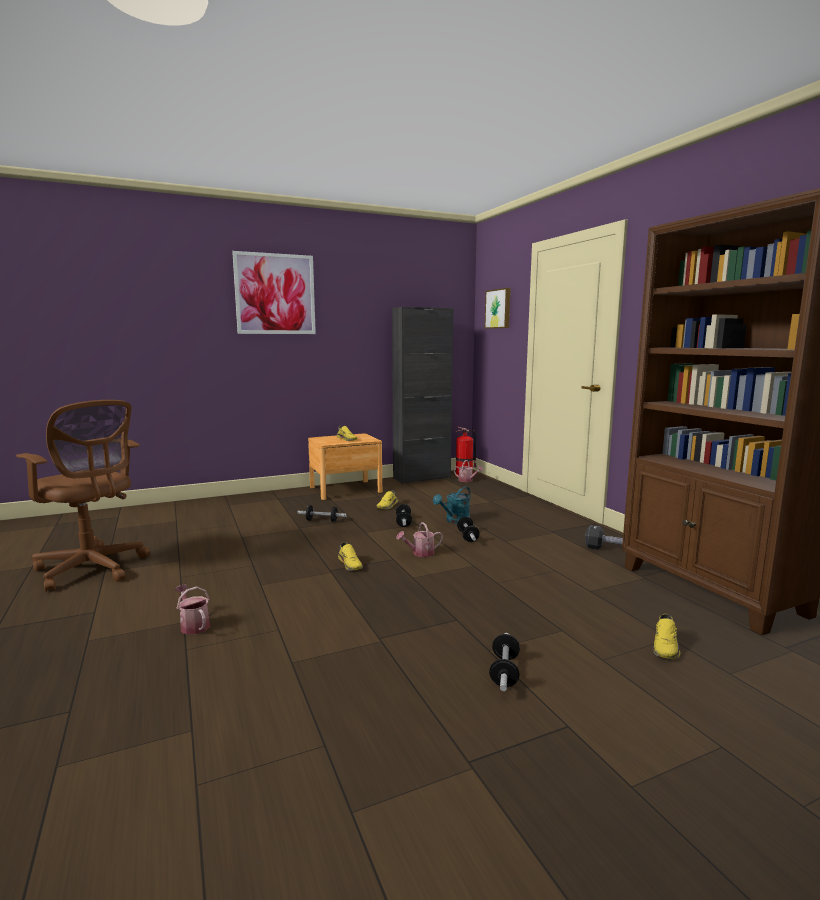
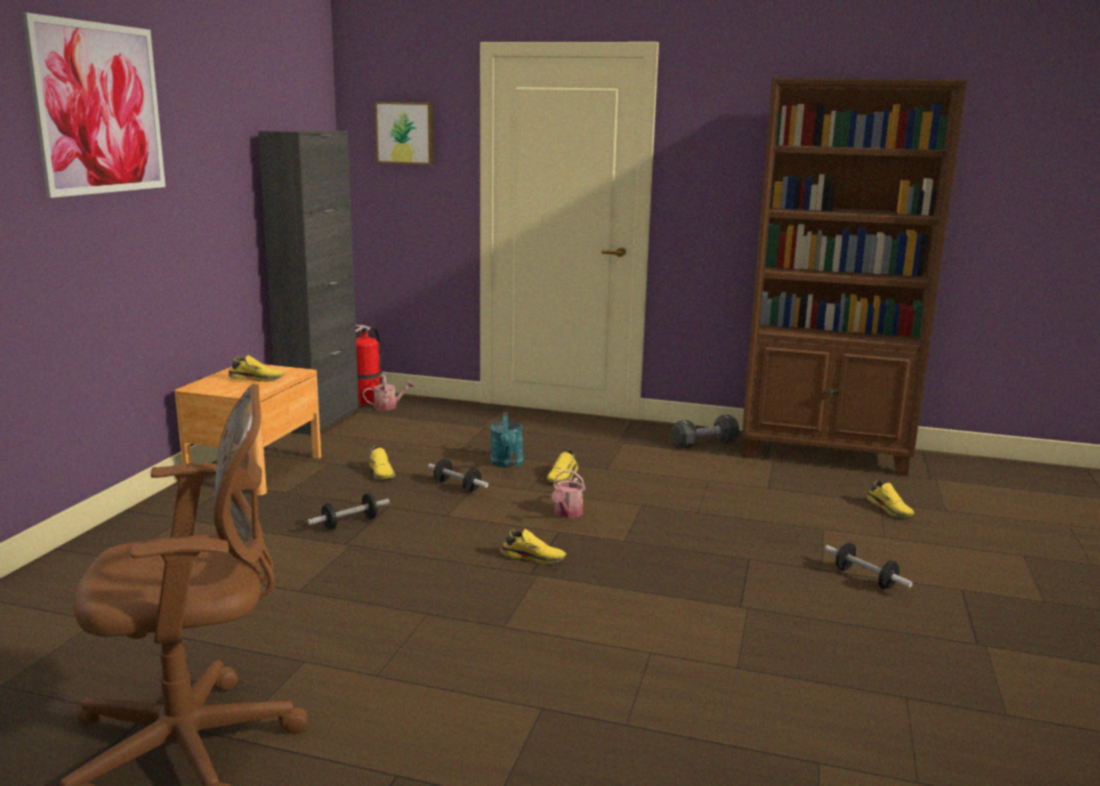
camera: 50 degrees left, 5 degrees up
watering can [175,584,210,635] -> none
dumbbell [457,517,480,542] -> yellow shoe [547,450,578,483]

